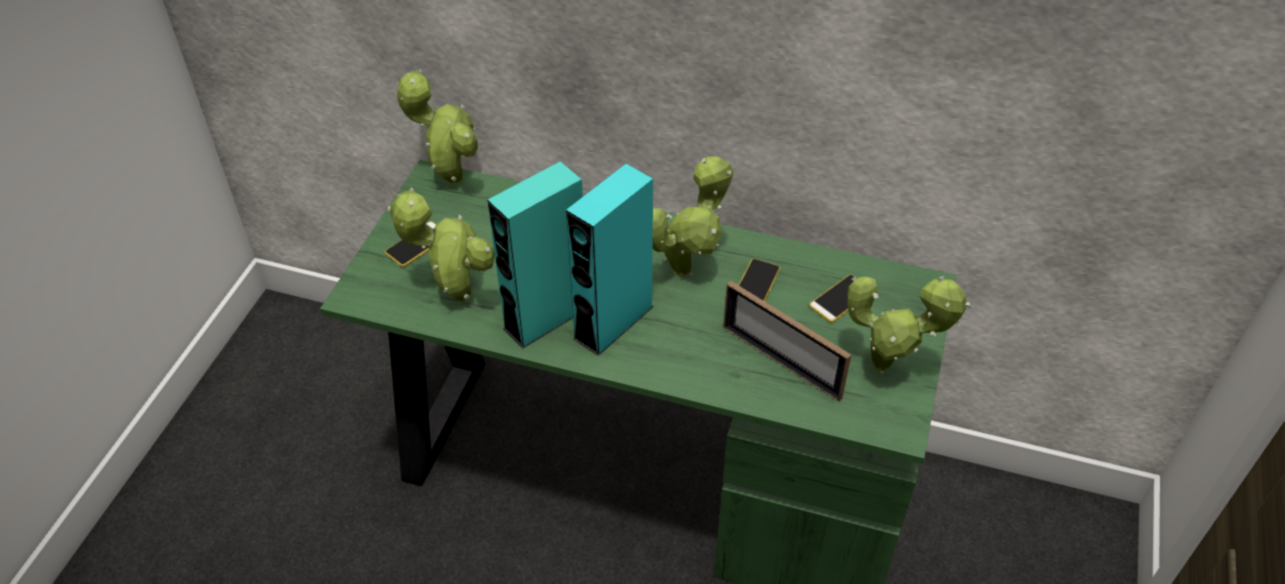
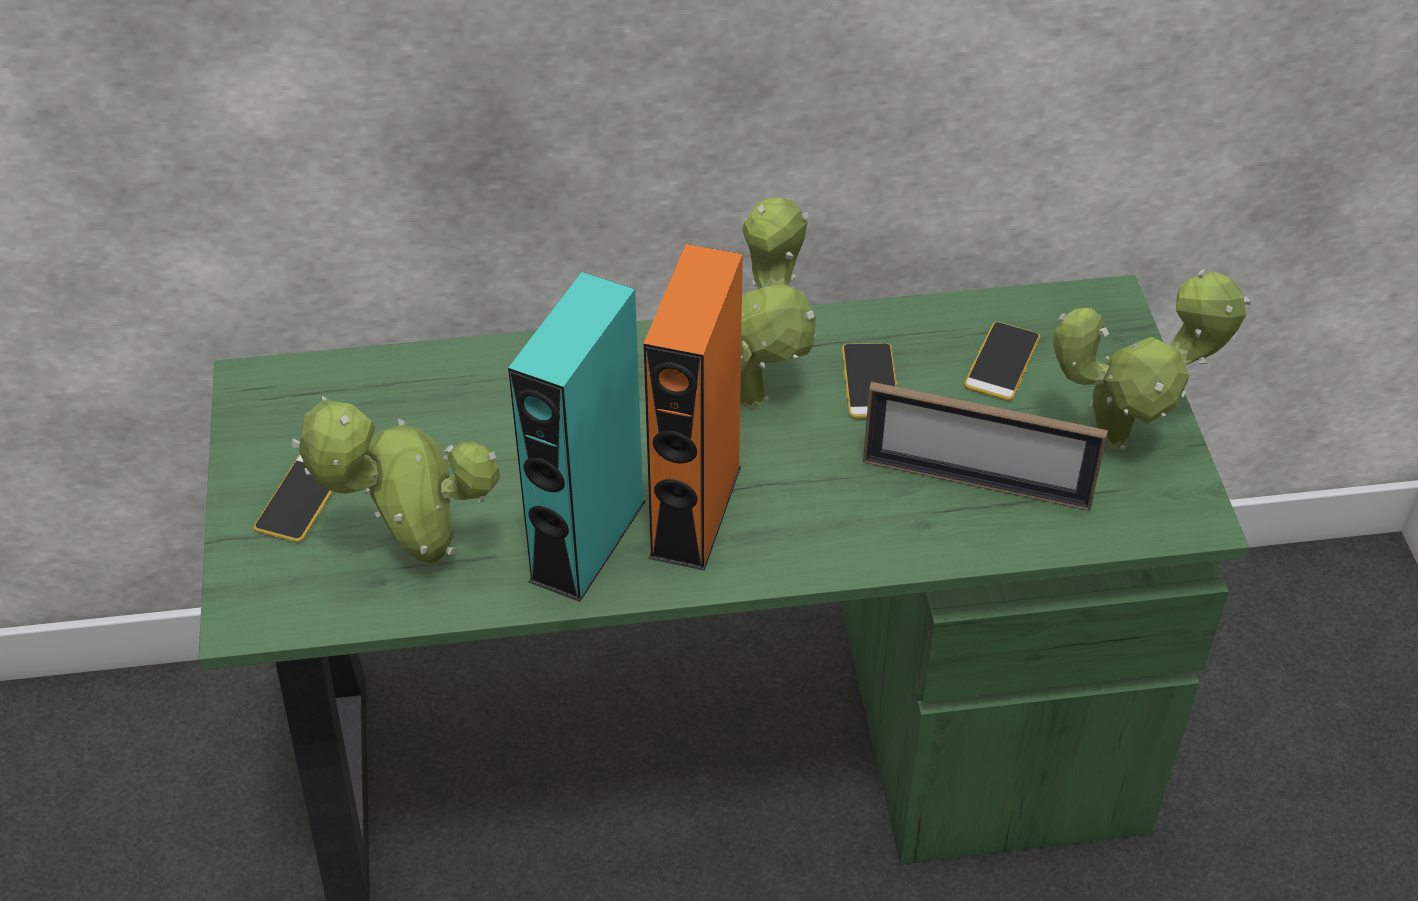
camera: 25 degrees left, 0 degrees up
potted plant [396,69,478,184] -> none
turquoise speaker [566,163,654,356] -> orange speaker [643,244,743,571]

